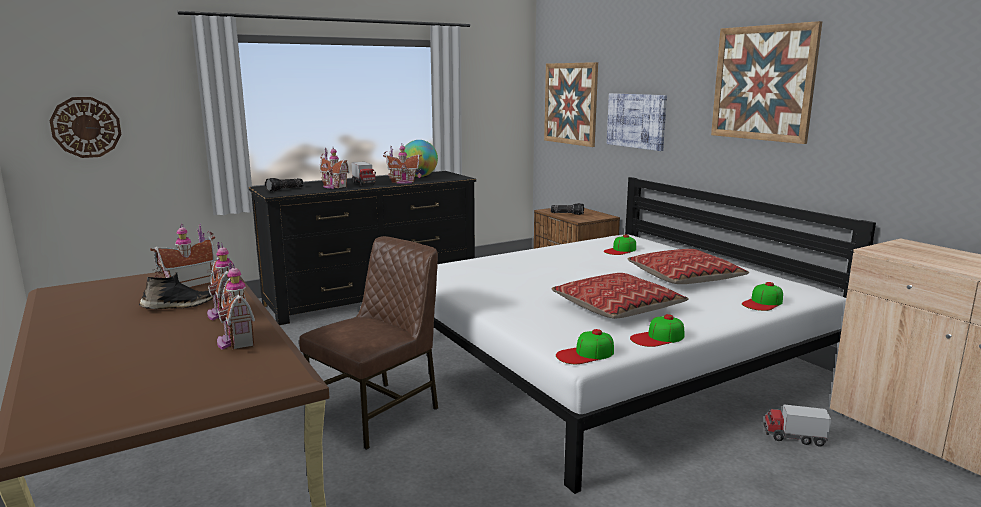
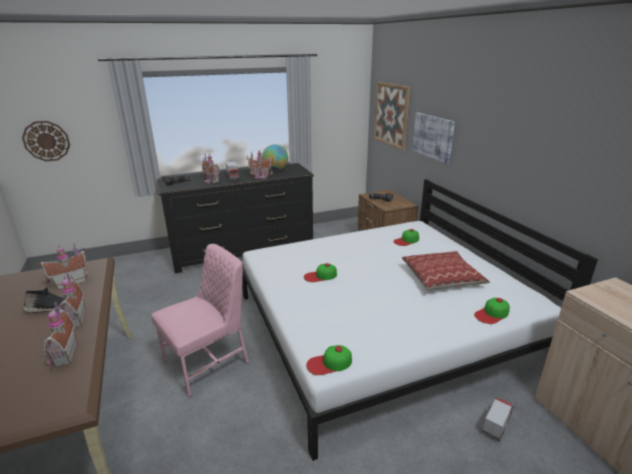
camera: 10 degrees right, 10 degrees up
brown chair [299,236,438,450] -> pink chair [151,244,249,397]
pillow [551,273,689,319] -> none
cap [630,314,684,347] -> cap moved to [304,263,337,282]
picture [711,21,822,144] -> none
toy truck [763,404,832,446] -> toy truck turned 105 degrees clockwise [482,398,514,441]

